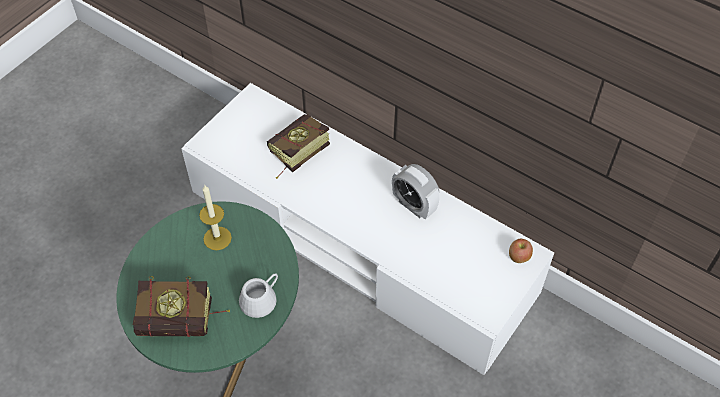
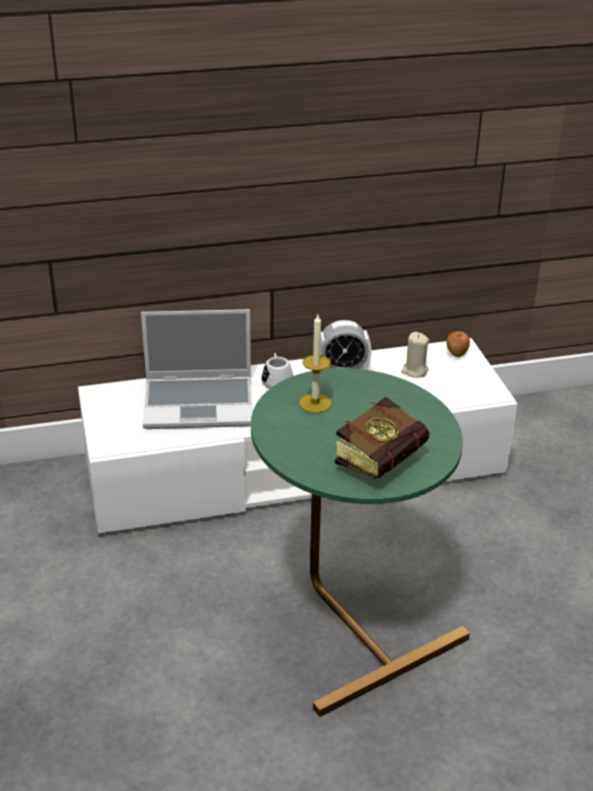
camera: 50 degrees left, 20 degrees down
white mug [239,273,278,318] -> white mug moved to [262,353,293,389]
book [267,114,330,179] -> laptop [141,309,253,429]
none -> beige candle [401,332,429,378]

